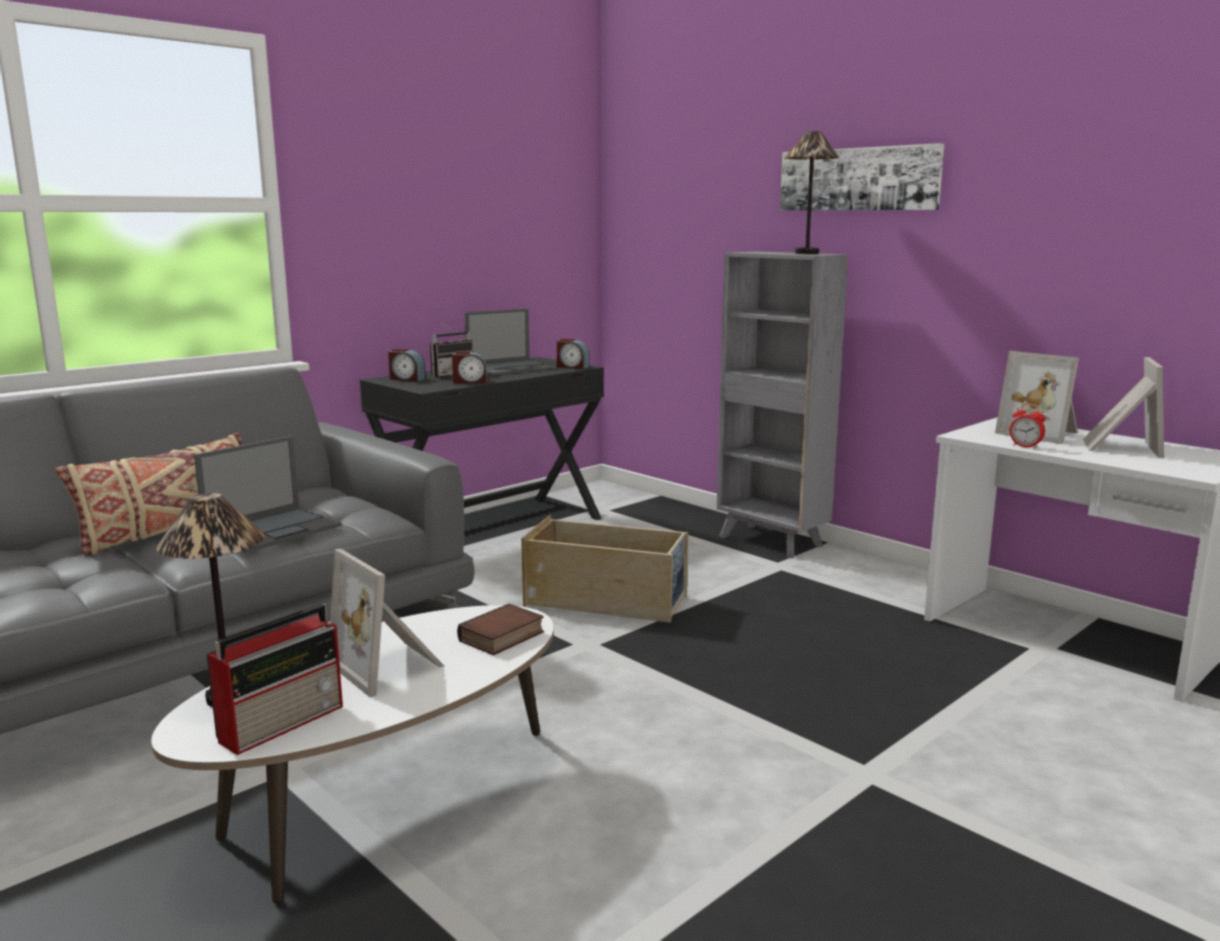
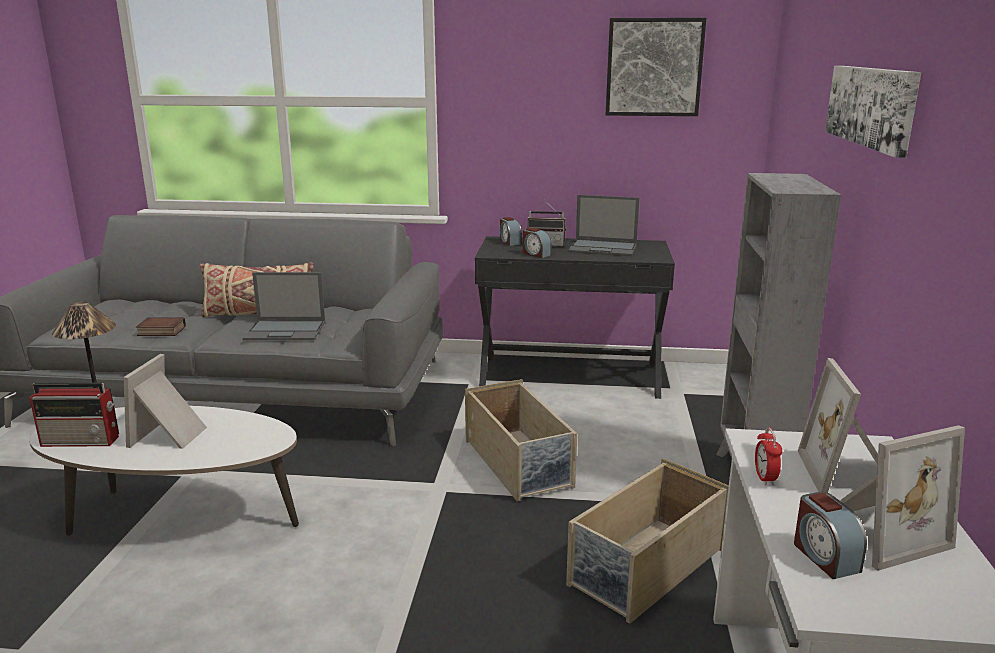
camera: 50 degrees right, 5 degrees up
book [457,604,544,655] -> book moved to [136,318,186,336]
alarm clock [556,338,590,369] -> alarm clock moved to [794,492,867,579]
table lamp [785,131,840,254] -> none
none -> beige storage box [566,458,729,624]
none -> picture [606,18,706,116]

